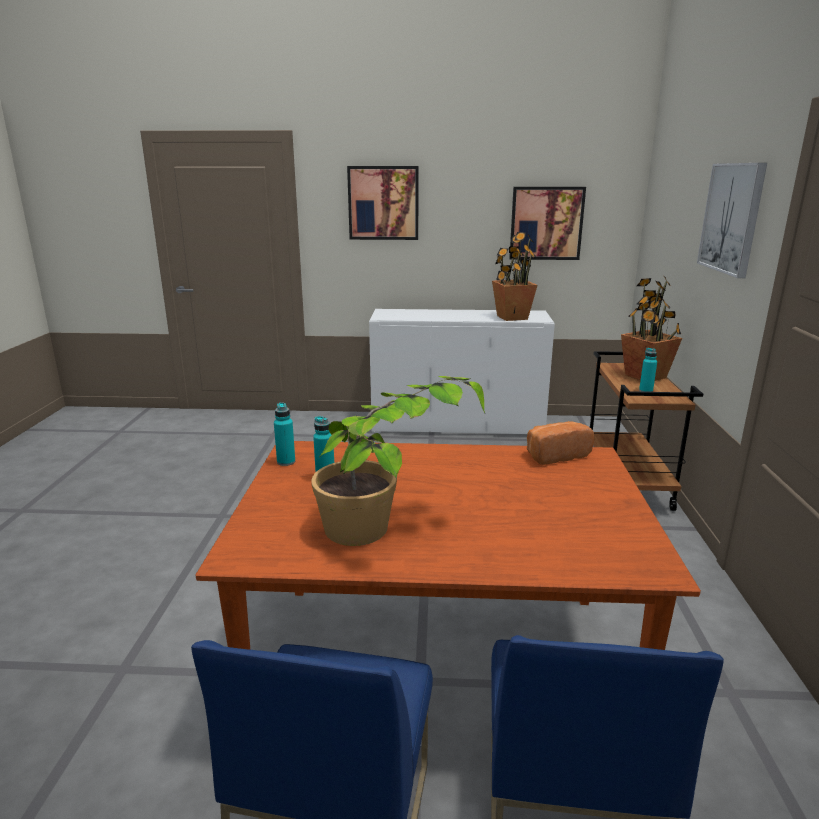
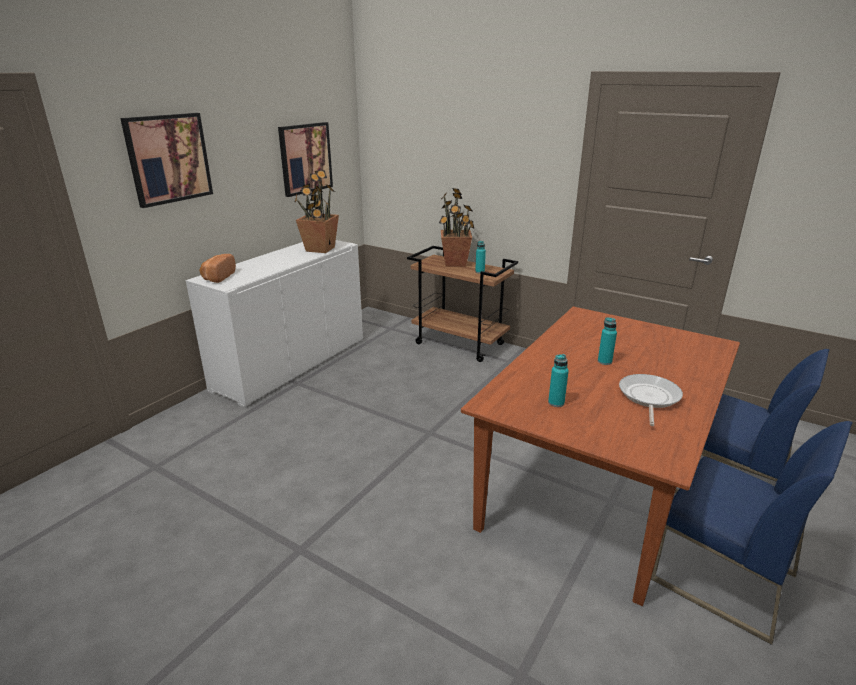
camera: 60 degrees left, 5 degrees up
turquoise bottle [274,402,295,466] -> turquoise bottle moved to [598,317,617,365]
potted plant [311,376,485,546] -> frying pan [619,374,683,426]
bread [527,421,594,465] -> bread moved to [199,254,236,283]
picture [697,163,767,278] -> none

